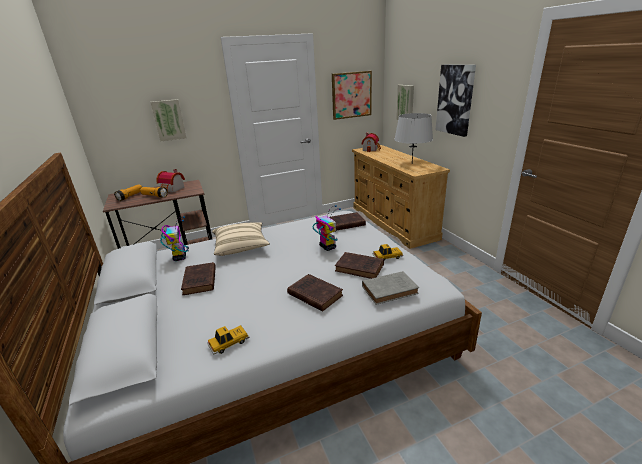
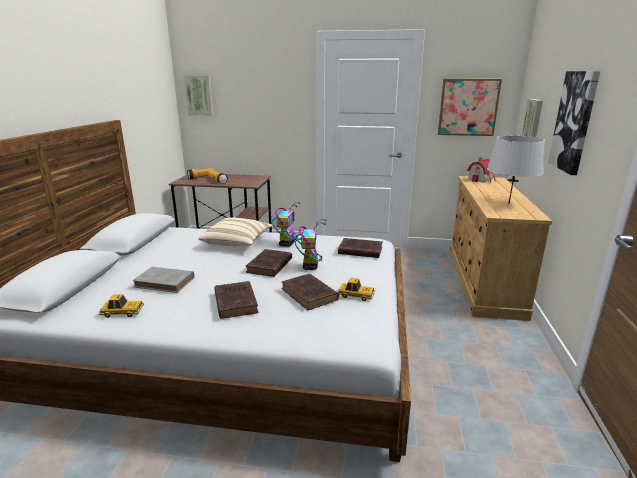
camera: 30 degrees right, 5 degrees down
picture [151,99,186,142] -> picture moved to [184,76,213,116]
toy house [157,169,185,193] -> none
toy robot [160,216,189,261] -> toy robot moved to [272,202,301,247]
brown book [181,262,216,295] -> brown book moved to [246,249,292,277]
grey book [362,271,419,305] -> grey book moved to [133,267,195,293]

